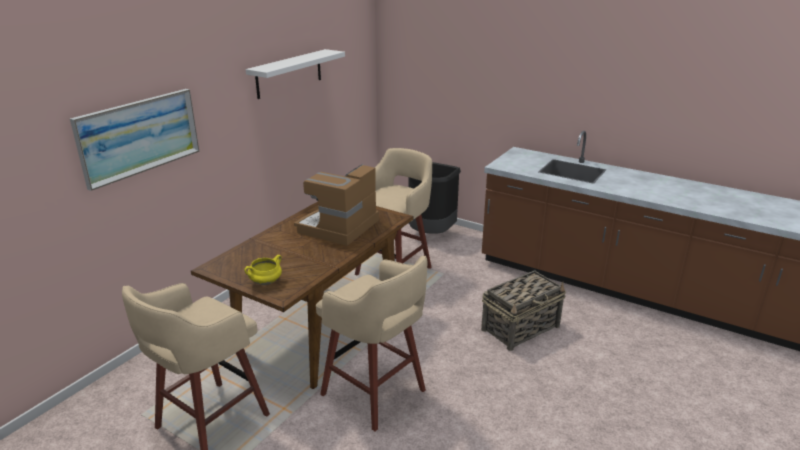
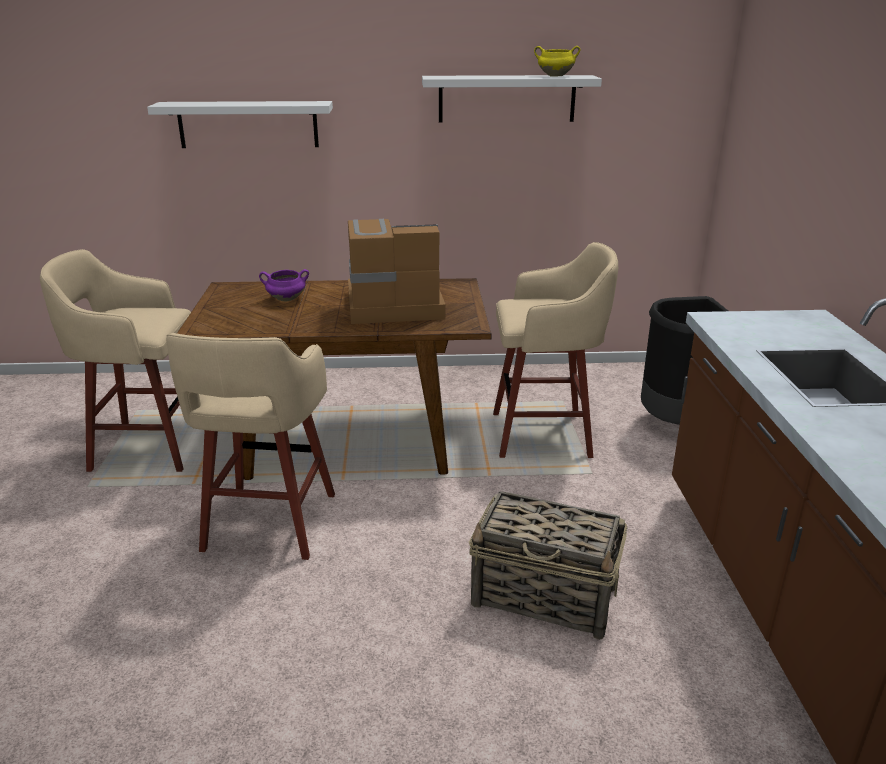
camera: 55 degrees right, 0 degrees up
picture [70,89,199,191] -> white shelf [147,101,333,148]
yellow cooking pot [244,255,282,285] -> yellow cooking pot moved to [534,46,581,77]
none -> purple cooking pot [259,269,309,301]

